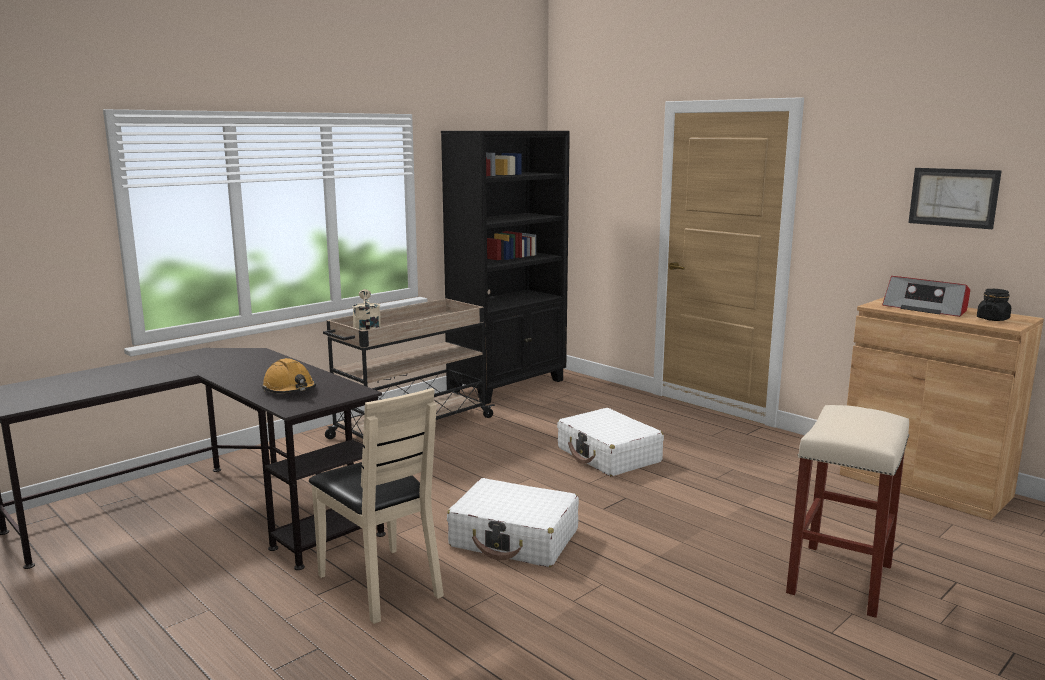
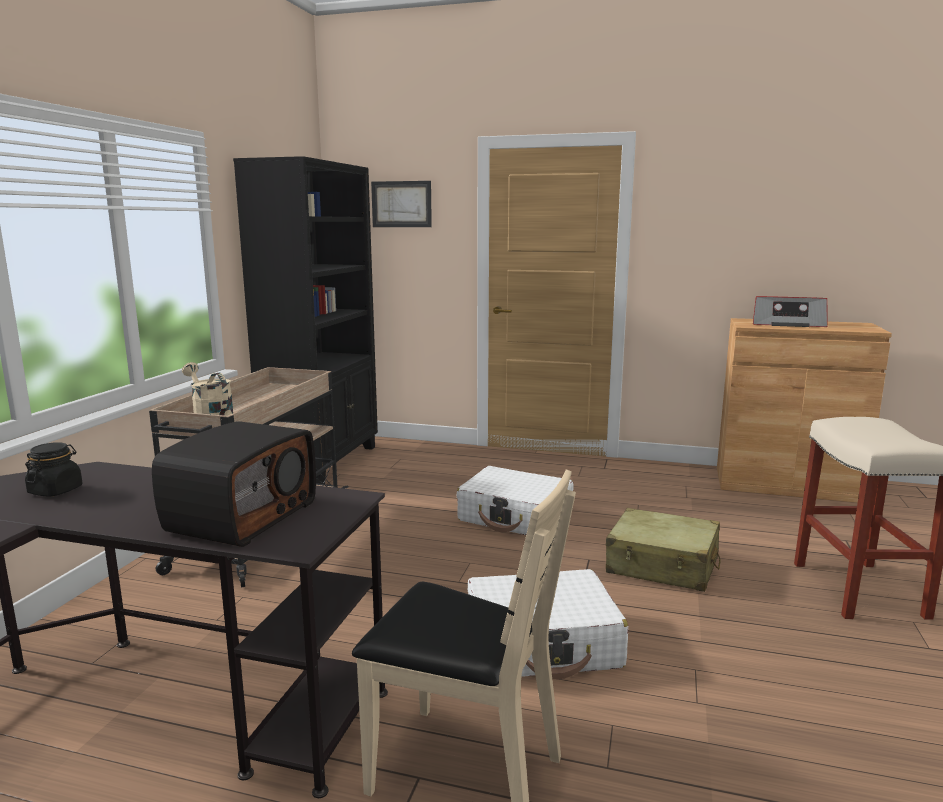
camera: 30 degrees left, 0 degrees up
orange hard hat [262,358,316,393] -> radio [152,421,316,547]
picture [908,168,1002,229] -> picture moved to [371,181,432,227]
black jar [977,289,1011,321] -> black jar moved to [25,442,82,497]
none -> beige suitcase [606,508,721,592]

